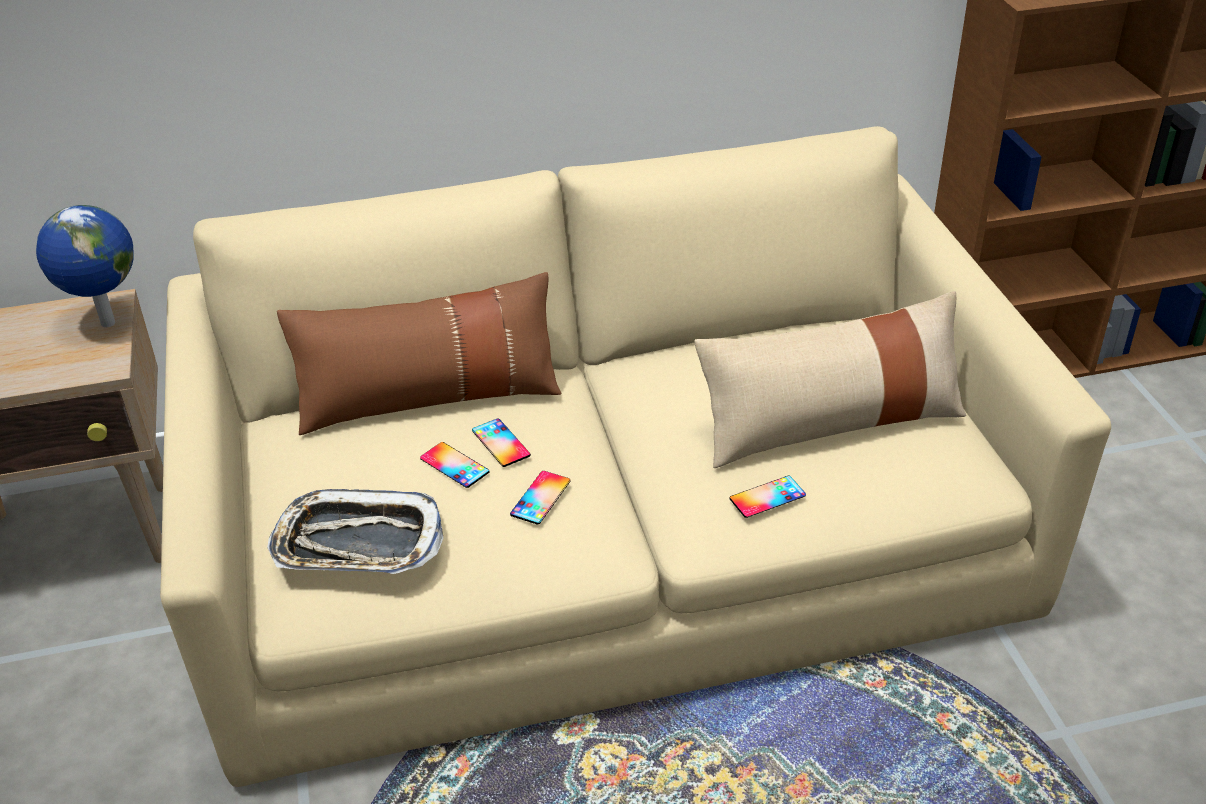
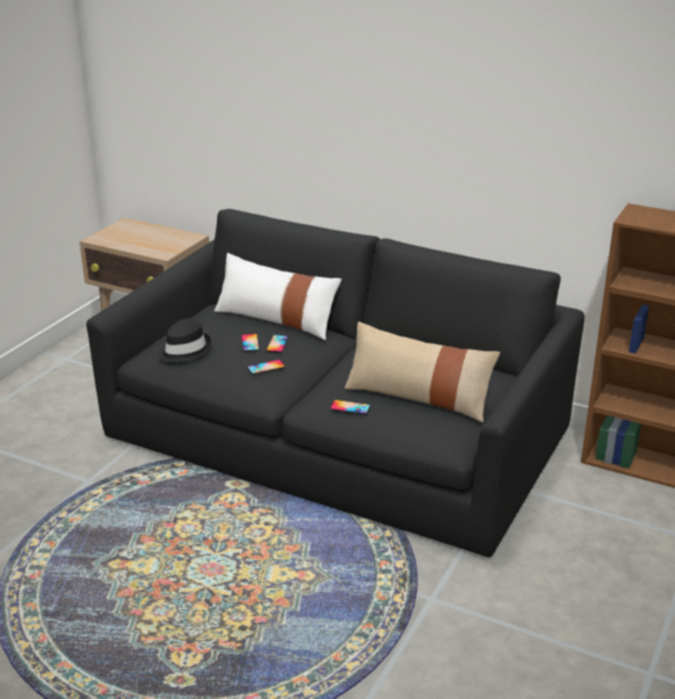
camera: 40 degrees right, 10 degrees down
globe [36,205,133,327] -> none
beige sofa [160,126,1111,787] -> black sofa [86,209,585,557]
tray [267,489,444,574] -> black hat [159,318,211,362]
brown pillow [277,272,562,435] -> white pillow [214,253,341,340]

